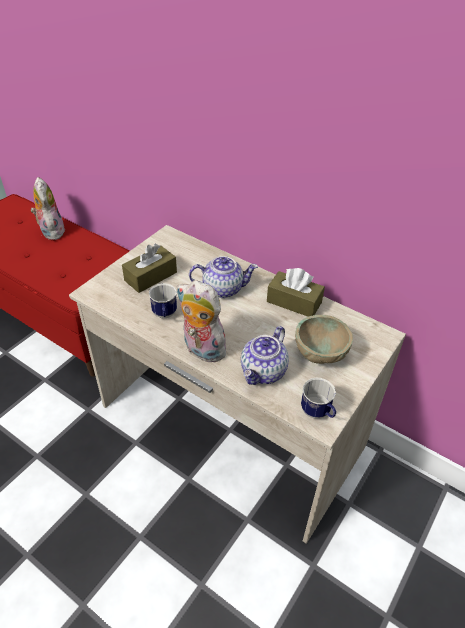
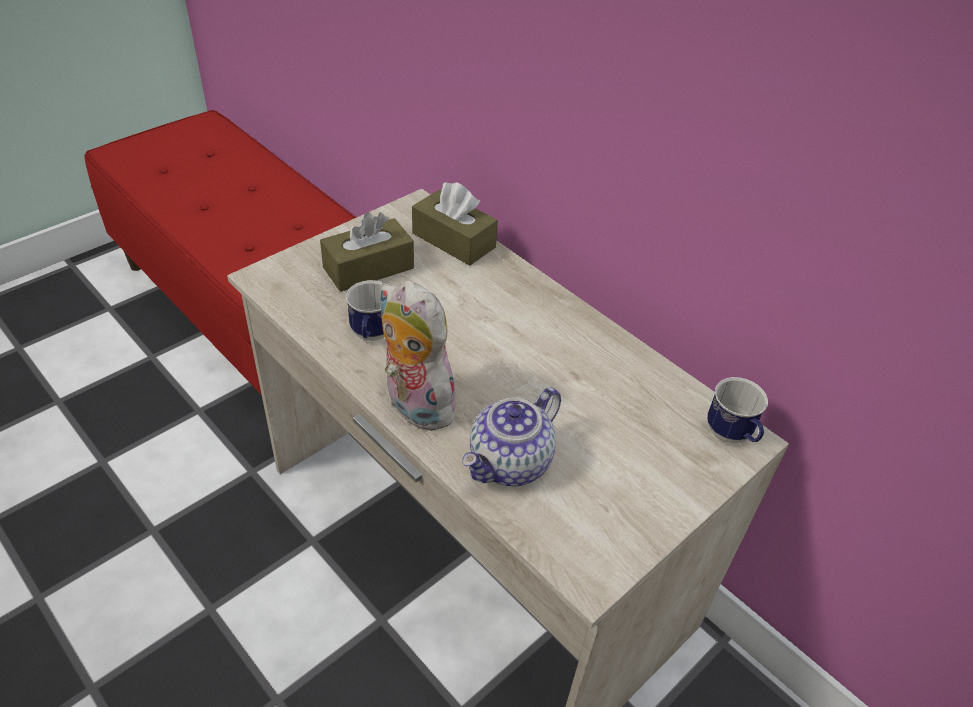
camera: 10 degrees right, 0 degrees up
plush toy [30,177,65,240] -> none
teapot [189,256,258,298] -> none
brown tissue box [267,268,325,317] -> brown tissue box moved to [412,182,498,266]
beige bowl [295,315,353,364] -> none
mug [301,378,336,419] -> mug moved to [707,377,768,443]

